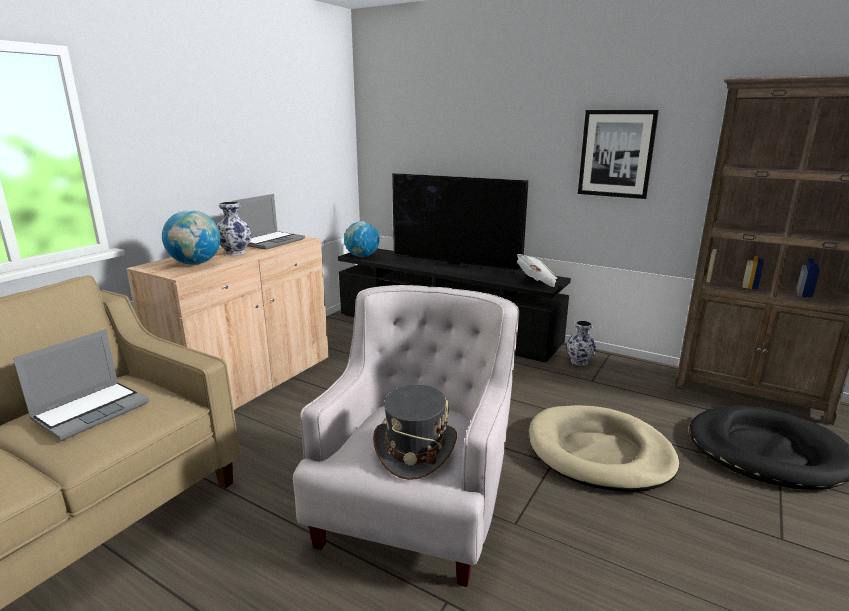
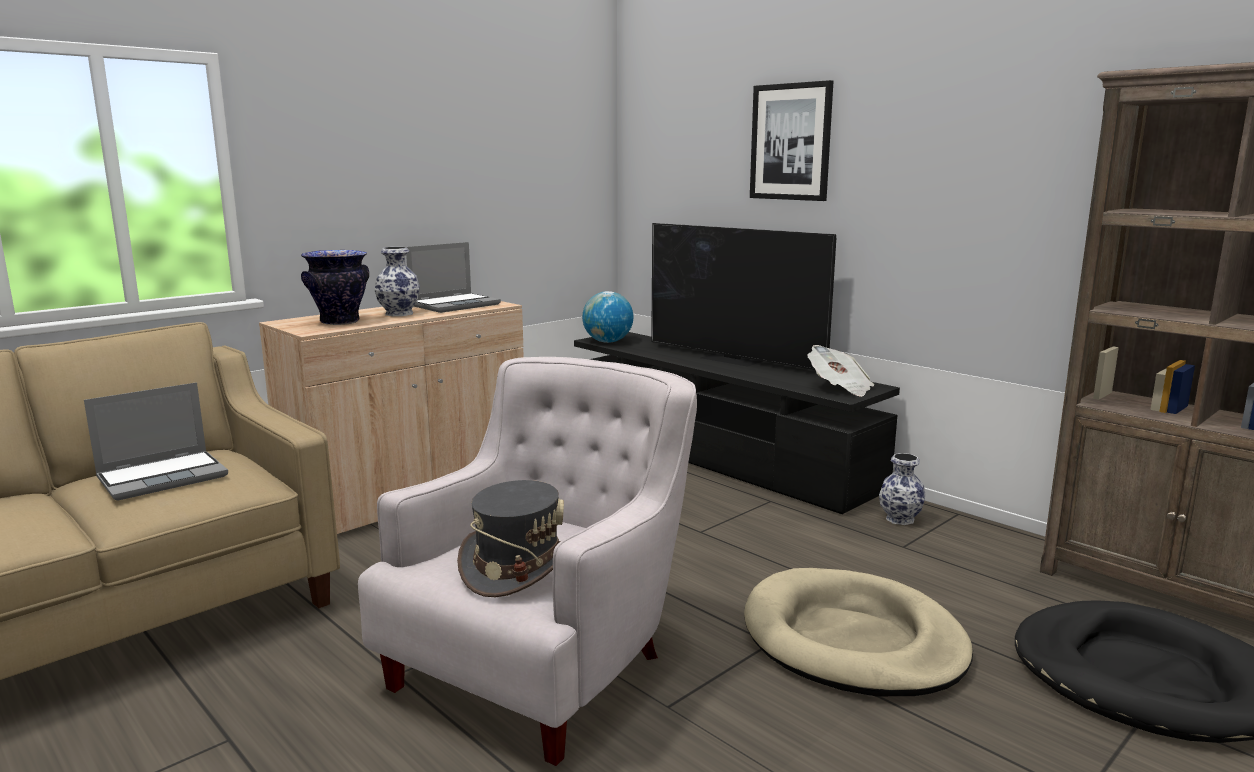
camera: 15 degrees right, 5 degrees down
globe [162,210,221,265] -> vase [301,250,369,325]
picture [578,110,659,199] -> picture moved to [750,80,834,201]

